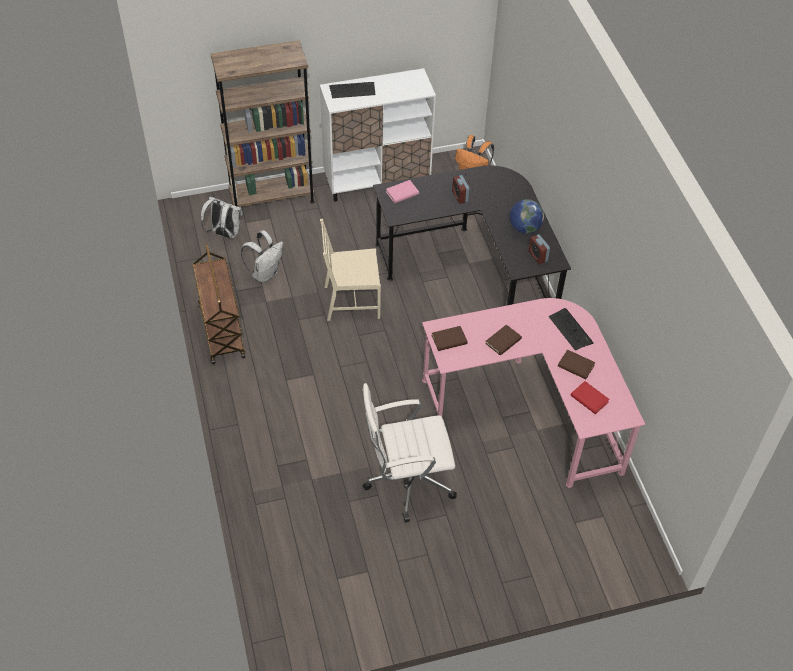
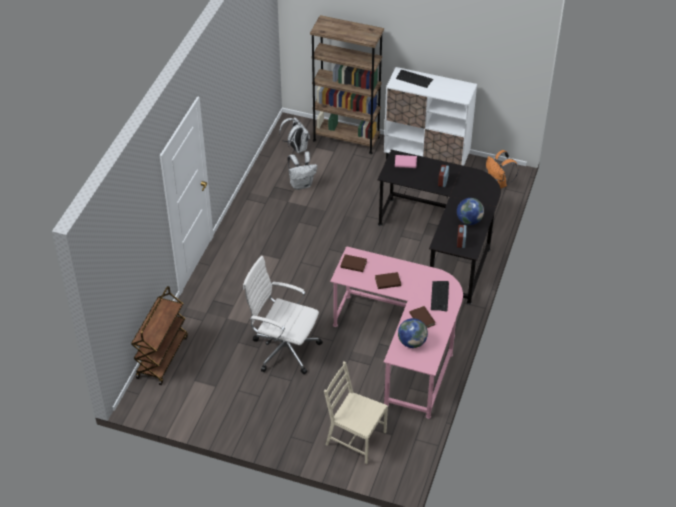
camera: 35 degrees right, 5 degrees down
brown cart [193,244,245,364] -> brown cart moved to [131,286,188,385]
beige chair [320,219,381,321] -> beige chair moved to [324,361,388,464]
red book [571,381,610,414] -> globe [398,318,428,348]

